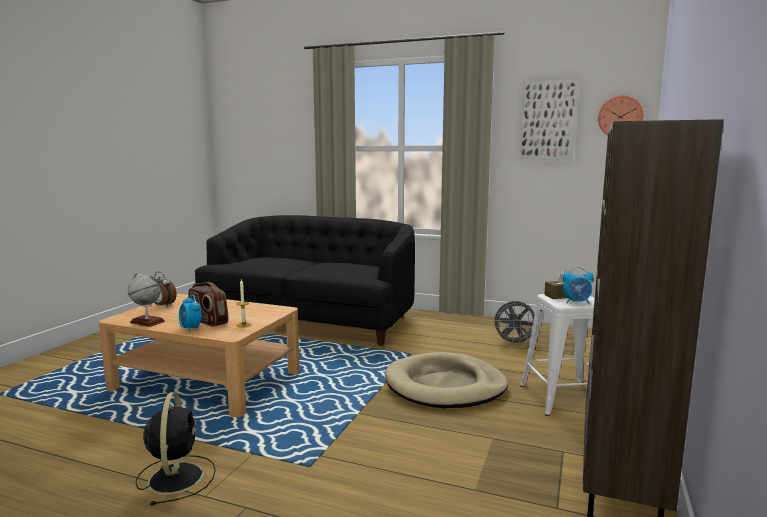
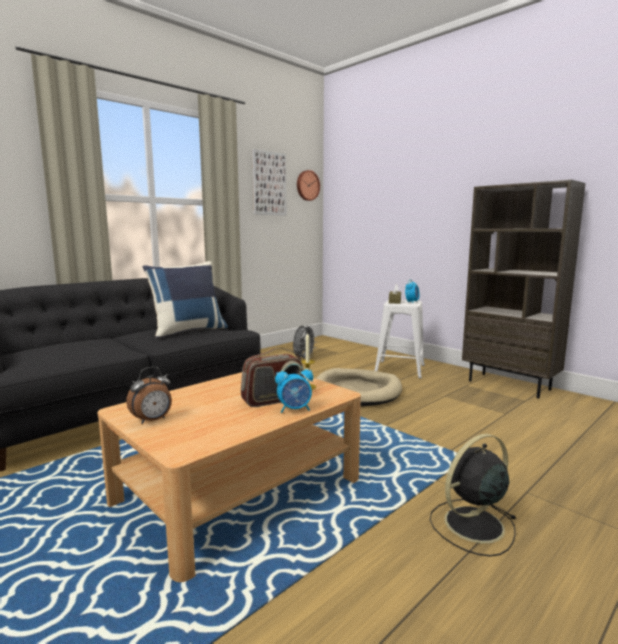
camera: 65 degrees left, 0 degrees up
globe [128,273,165,327] -> none
black fan [136,392,216,506] -> black fan turned 45 degrees counterclockwise [430,434,517,557]
none -> blue pillow [143,261,228,339]

